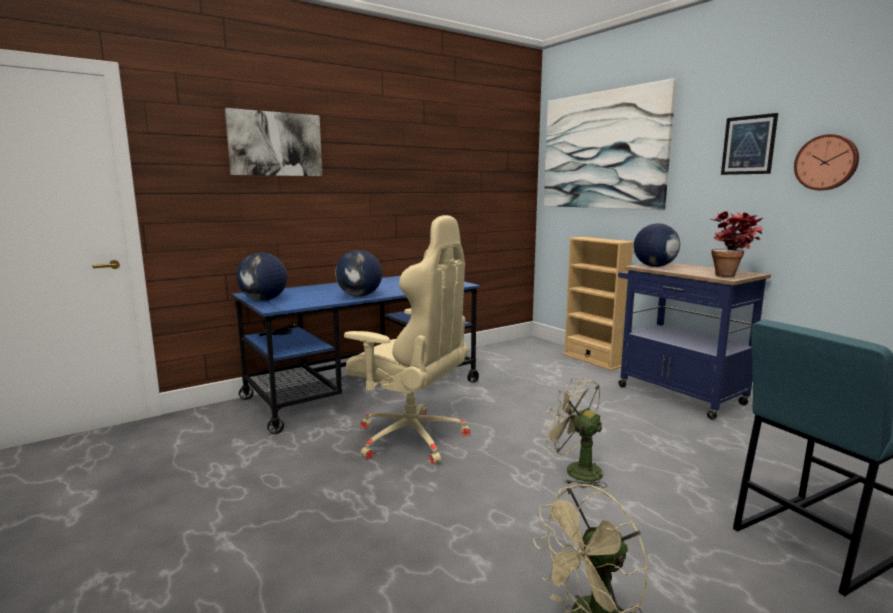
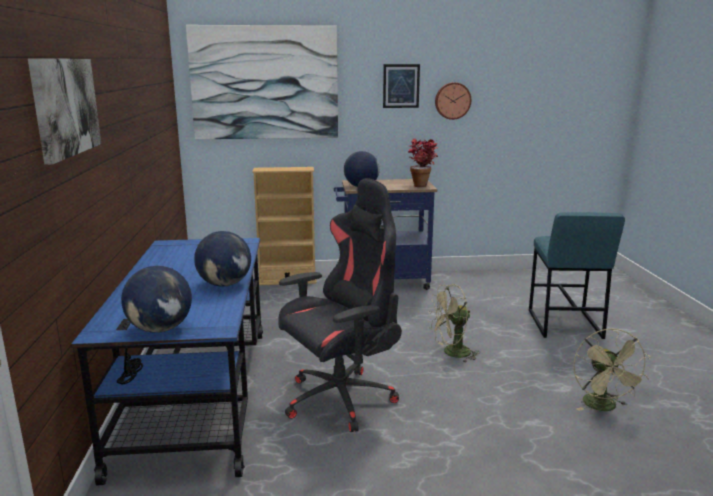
camera: 60 degrees left, 5 degrees up
beige office chair [344,215,470,465] -> black office chair [278,178,402,432]

